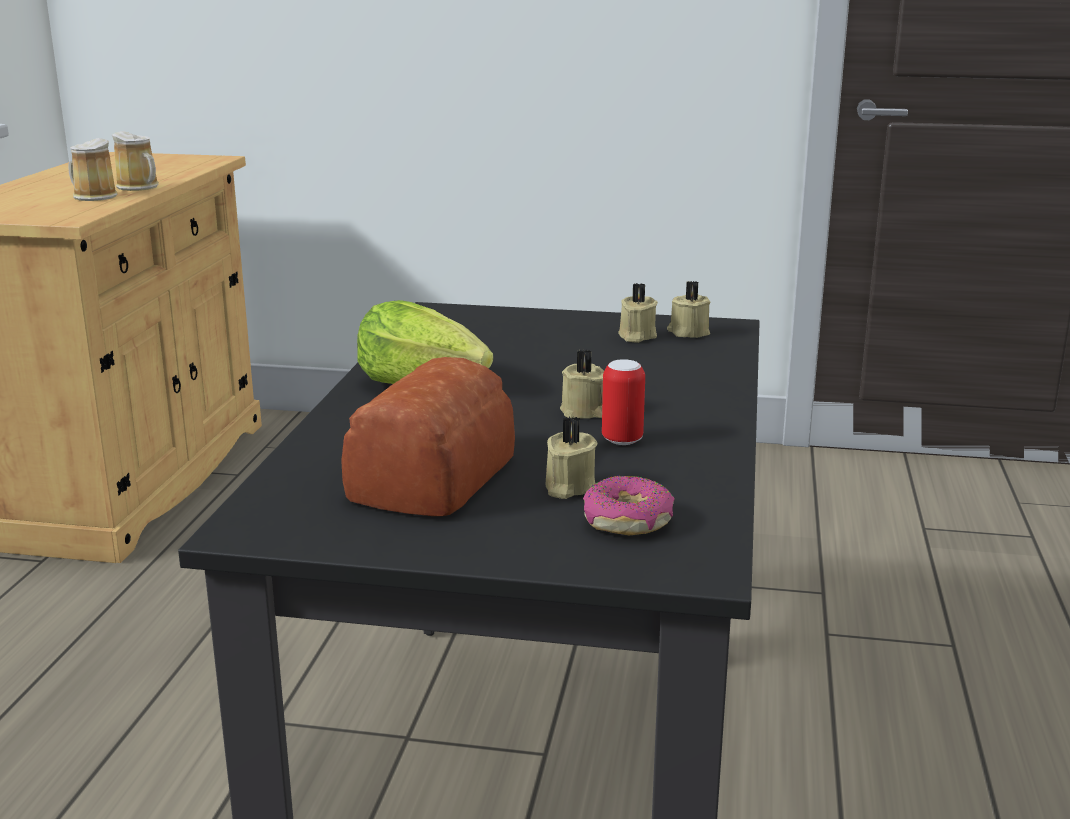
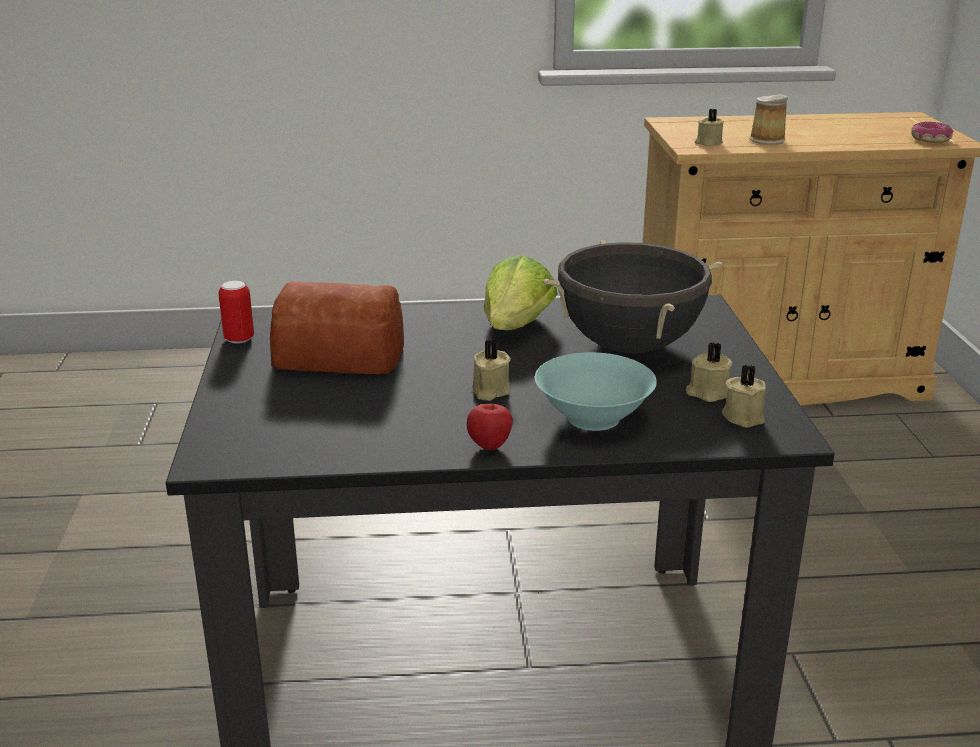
camera: 75 degrees right, 5 degrees up
mug [112,131,159,191] -> none
beige candle [546,416,598,499] -> beige candle moved to [695,109,724,146]
donut [583,476,675,536] -> donut moved to [911,122,954,143]
can [602,359,645,445] -> can moved to [219,281,254,344]
none -> apple [467,404,513,450]
none -> turquoise bowl [535,352,657,431]
none -> black cooking pot [543,240,722,353]

